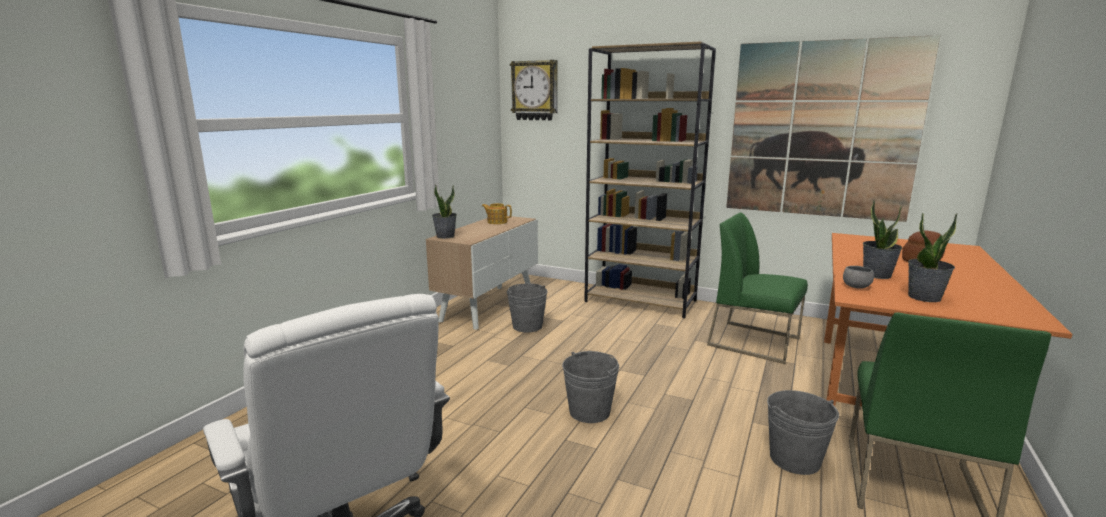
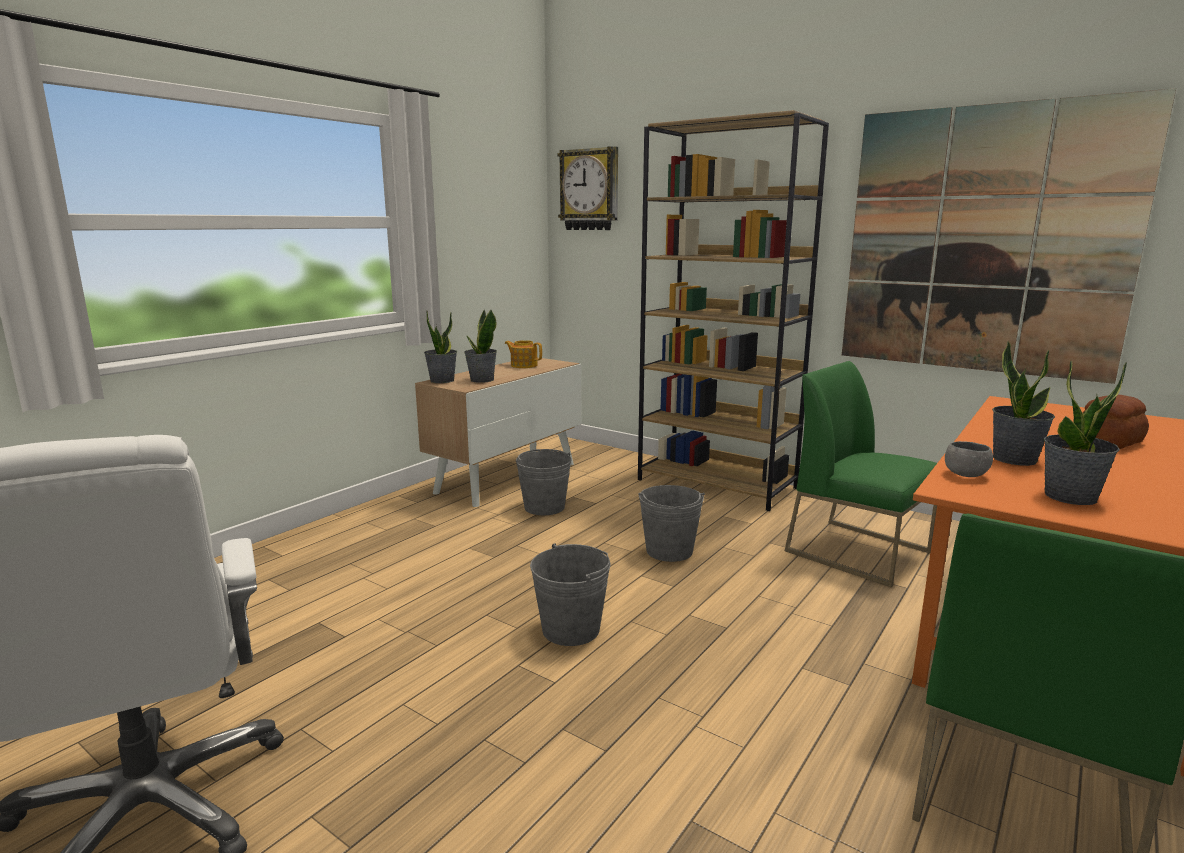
camera: 10 degrees right, 0 degrees up
grey bucket [767,390,839,475] -> grey bucket moved to [638,485,705,562]
none -> potted plant [464,310,497,383]

